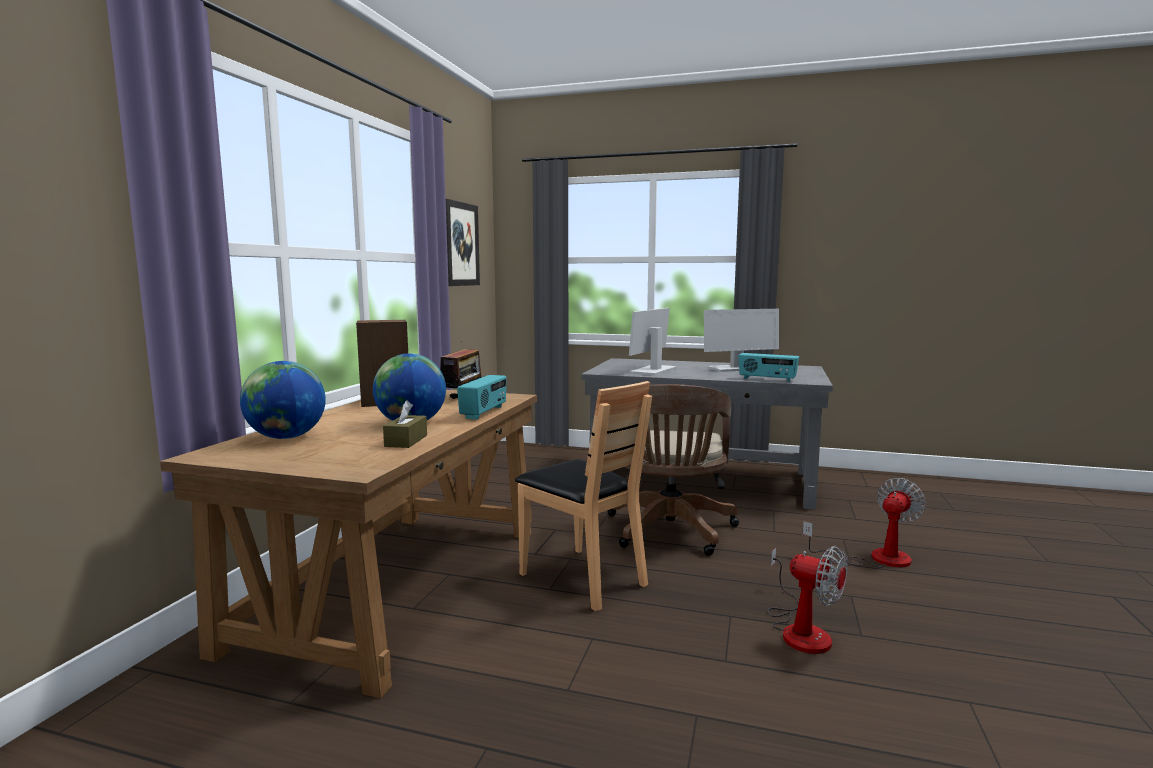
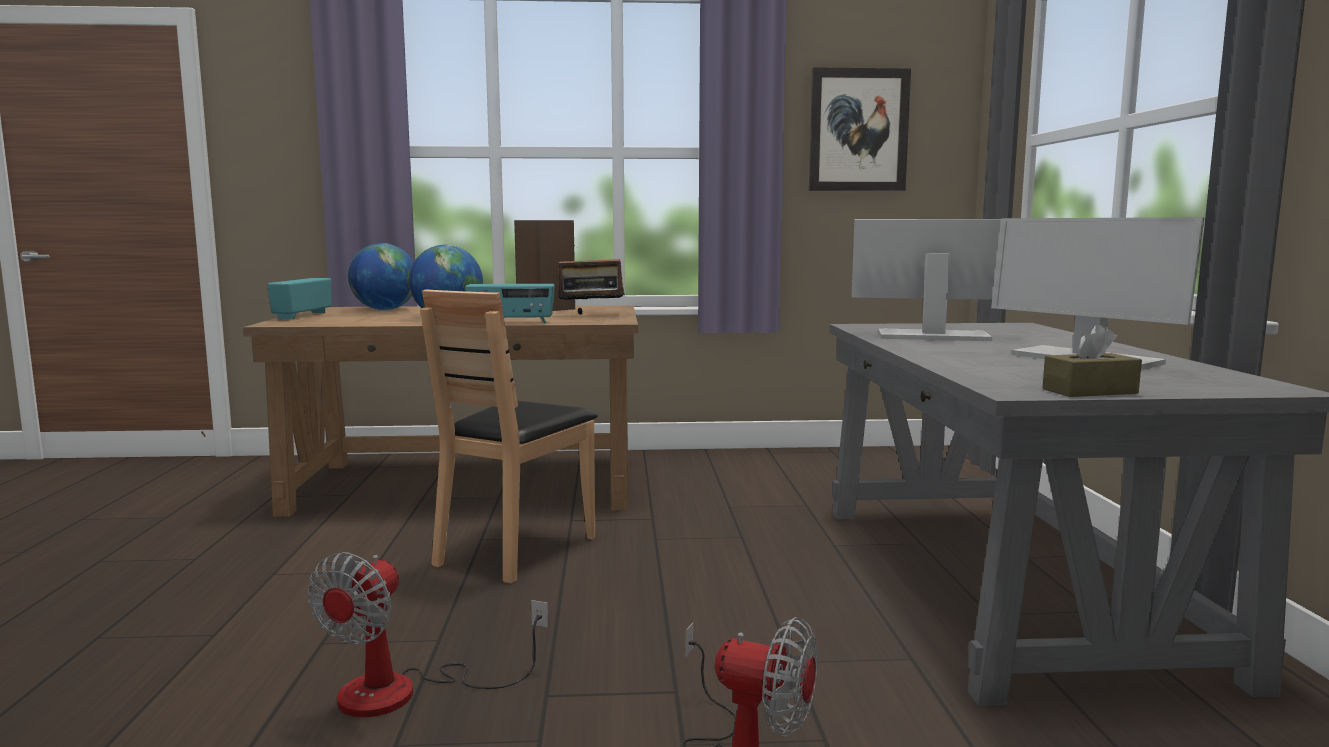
camera: 70 degrees right, 0 degrees up
brown tissue box [383,400,427,448] -> brown tissue box moved to [1042,324,1142,397]
brown office chair [607,384,739,556] -> none
radio [738,353,799,382] -> radio moved to [267,278,332,319]

